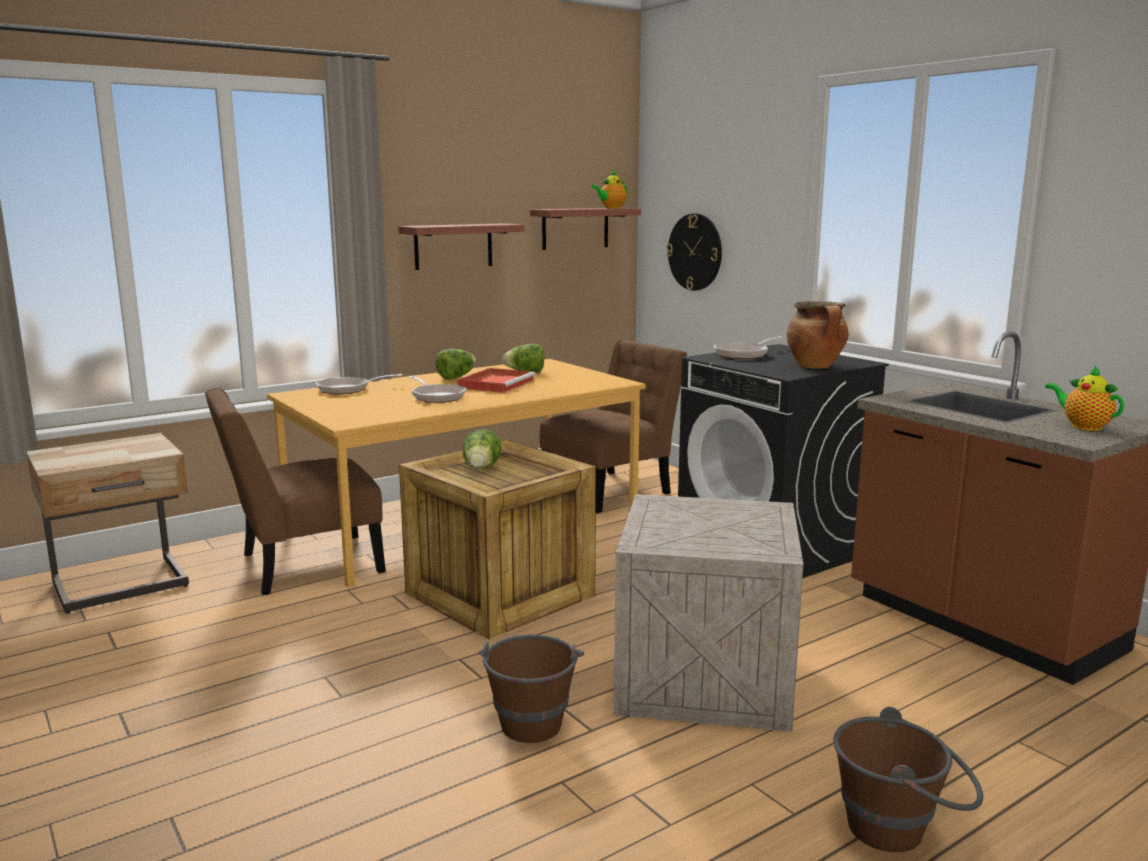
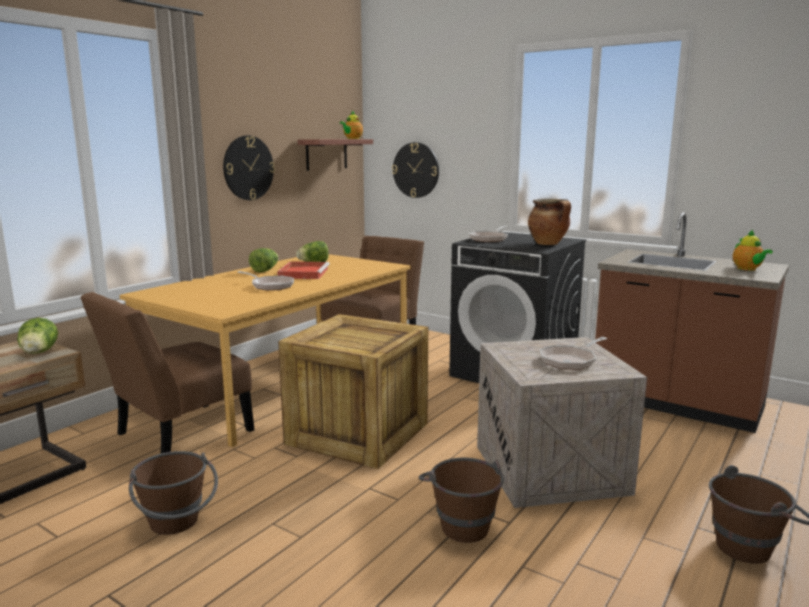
camera: 20 degrees left, 0 degrees up
frying pan [316,374,402,395] -> frying pan moved to [540,337,607,370]
shelf [398,223,525,270] -> wall clock [223,135,275,200]
lettuce [463,429,502,469] -> lettuce moved to [17,318,58,354]
teapot [1045,365,1124,431] -> teapot turned 135 degrees counterclockwise [733,230,773,271]
none -> brown bucket [129,451,218,535]

